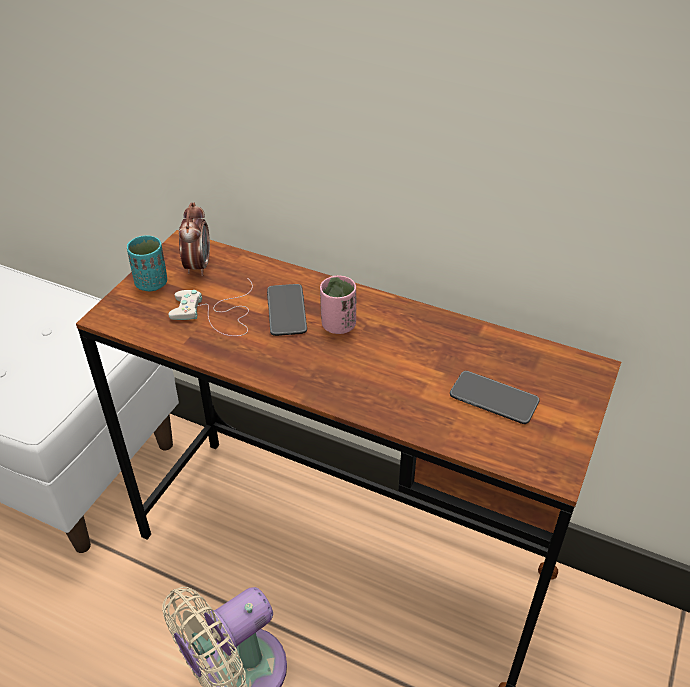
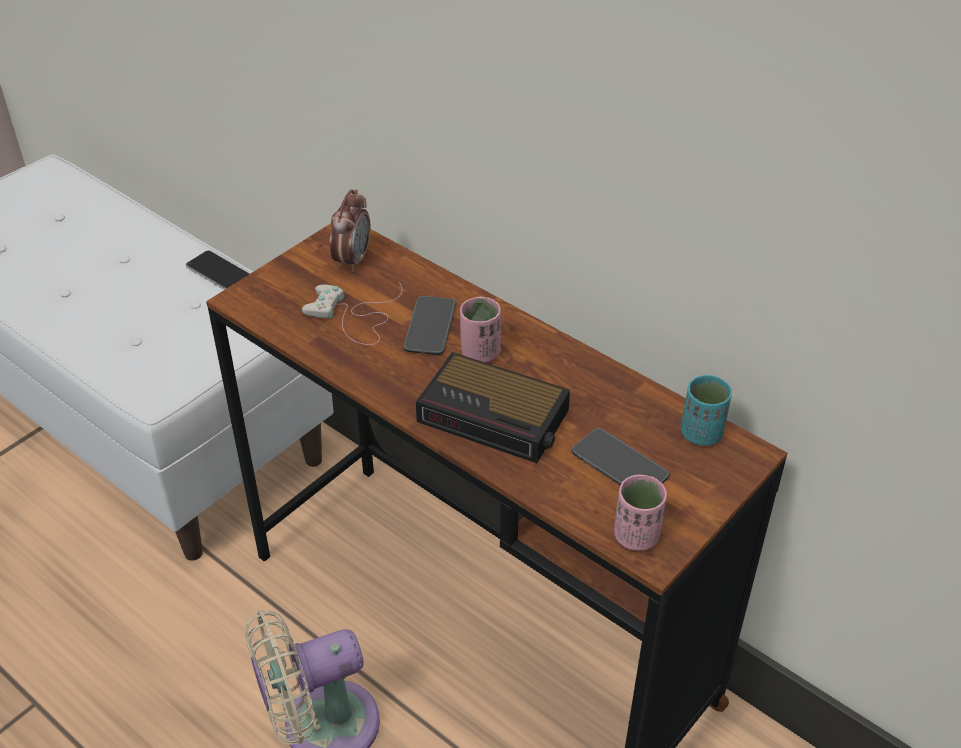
camera: 15 degrees right, 0 degrees up
turquoise cup [127,235,167,291] -> turquoise cup moved to [681,375,732,446]
none -> phone [186,250,250,290]
none -> alarm clock [416,352,570,463]
none -> pink cup [614,474,667,551]

